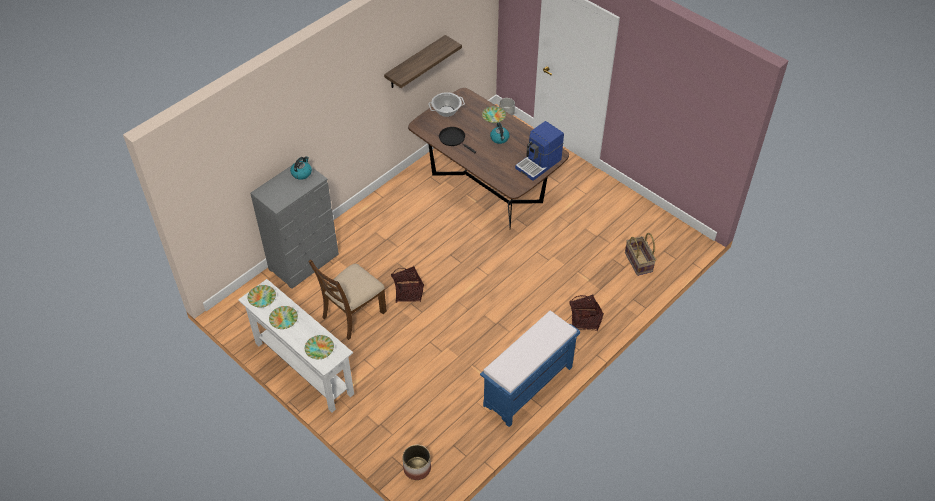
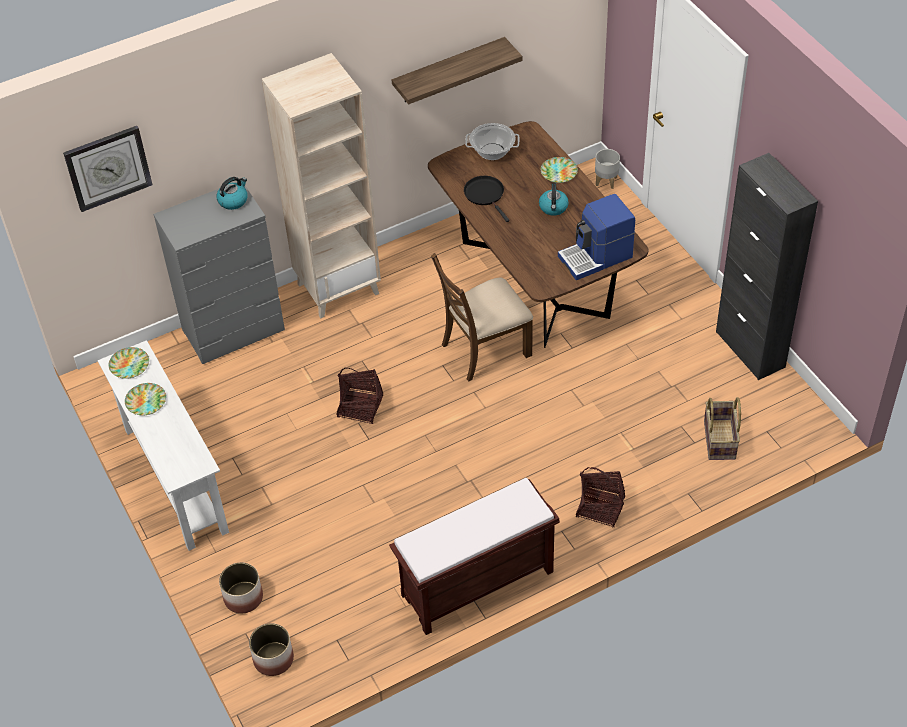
camera: 20 degrees right, 0 degrees up
plate [305,335,334,359] -> none
brown chair [308,259,387,340] -> brown chair moved to [431,253,533,382]
blue bench [480,311,580,427] -> brown bench [389,478,560,635]
none -> wall clock [63,126,153,212]
none -> planter [219,562,263,614]
none -> beige bookcase [262,53,381,318]
none -> black cabinet [716,153,818,380]

